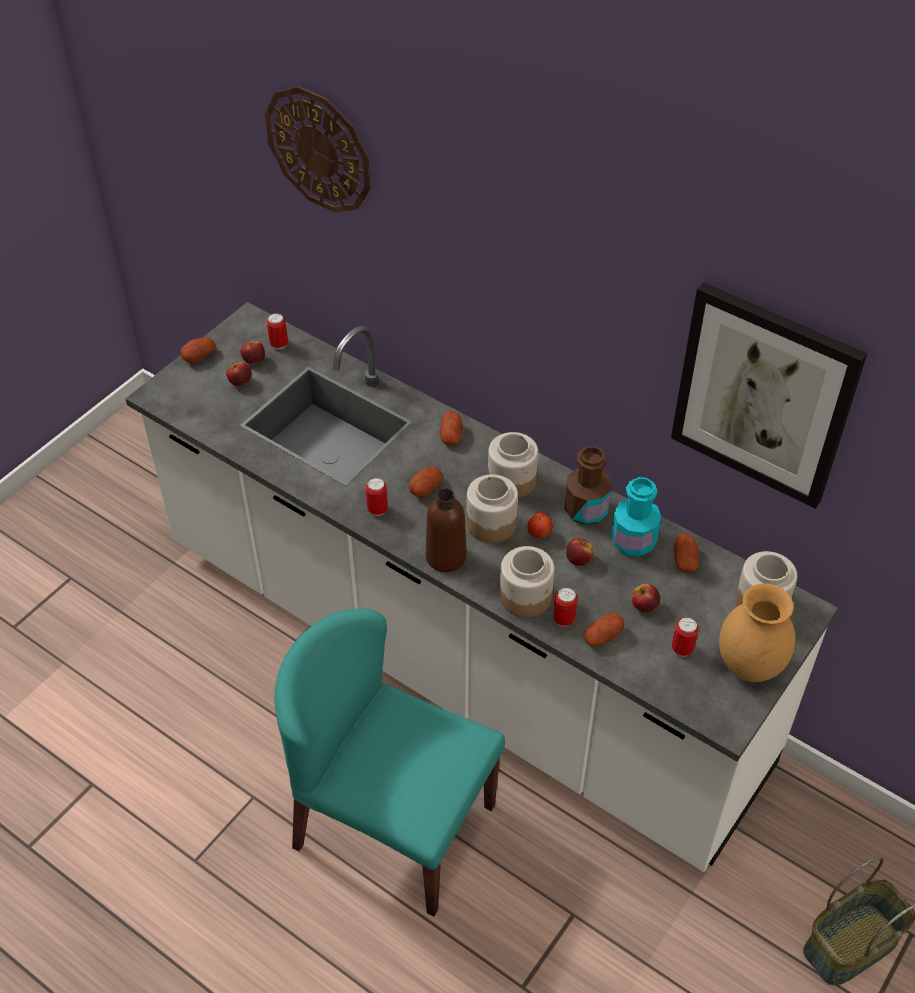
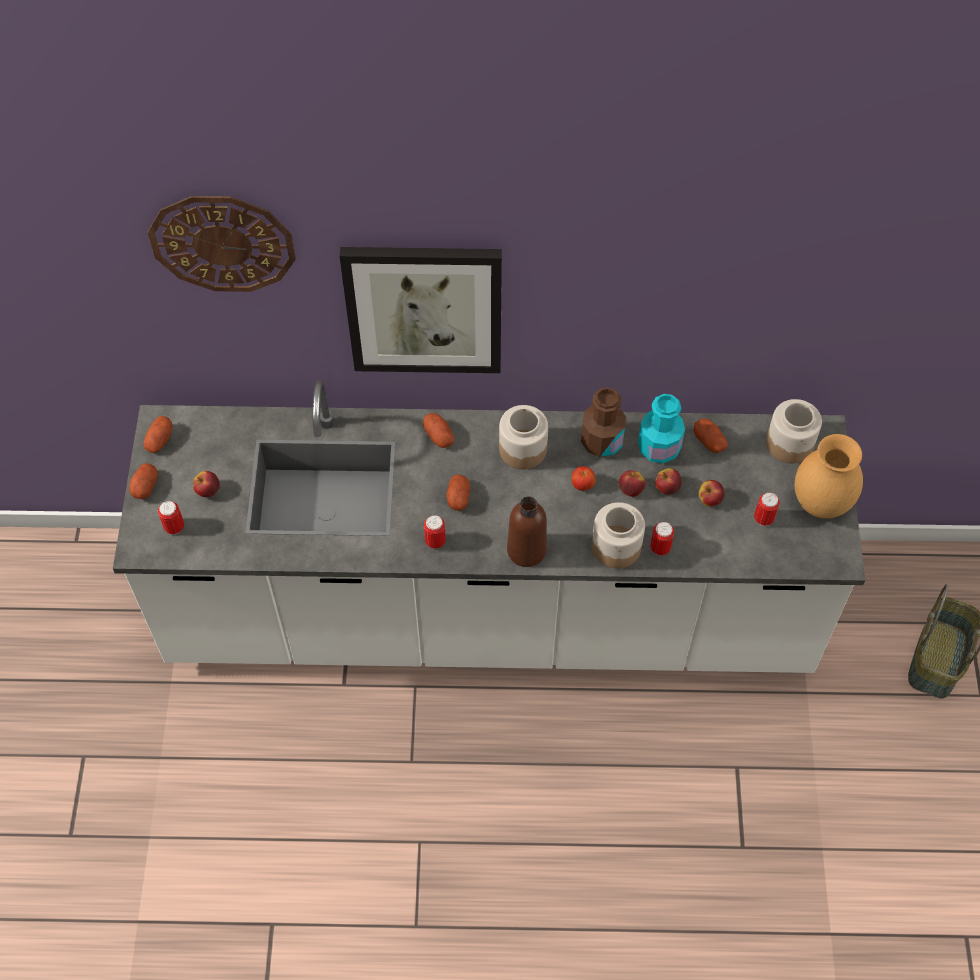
camera: 35 degrees left, 10 degrees up
apple [240,340,265,364] -> apple moved to [655,468,682,495]
can [267,313,288,349] -> can moved to [158,501,184,534]
turquoise chair [274,609,505,916] -> none
jar [467,474,518,543] -> none
potato [583,612,624,646] -> potato moved to [143,416,172,453]
picture [671,282,868,509] -> picture moved to [340,247,502,373]

